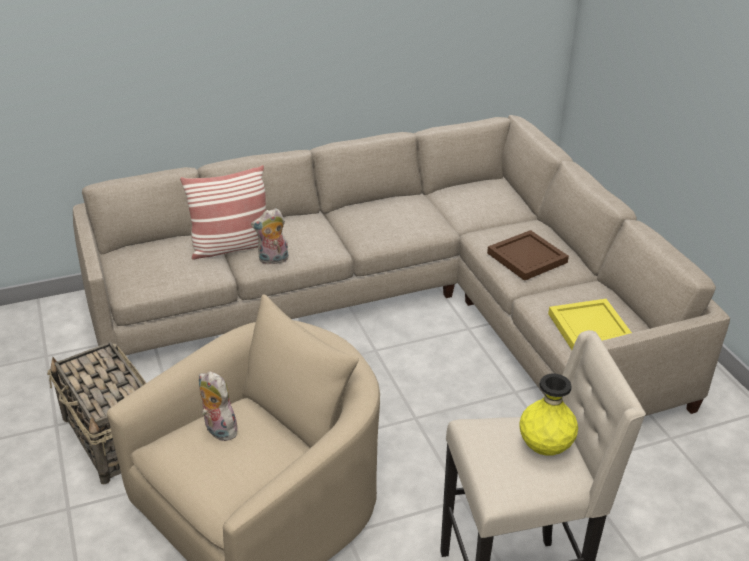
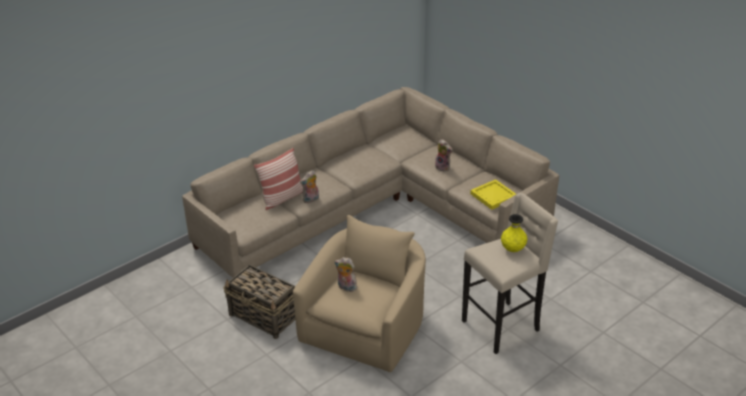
camera: 20 degrees left, 0 degrees up
brown tray [487,230,569,281] -> plush toy [435,139,453,172]

